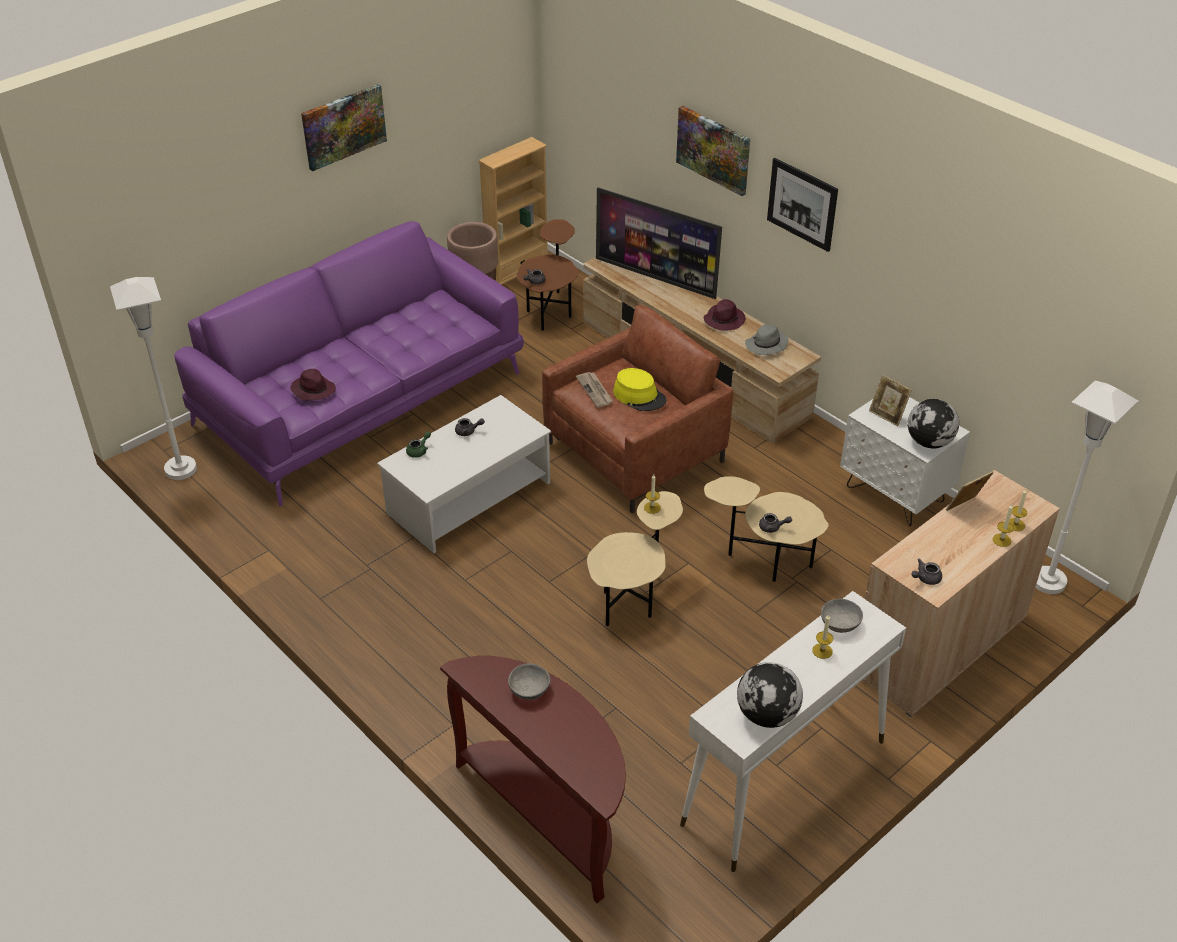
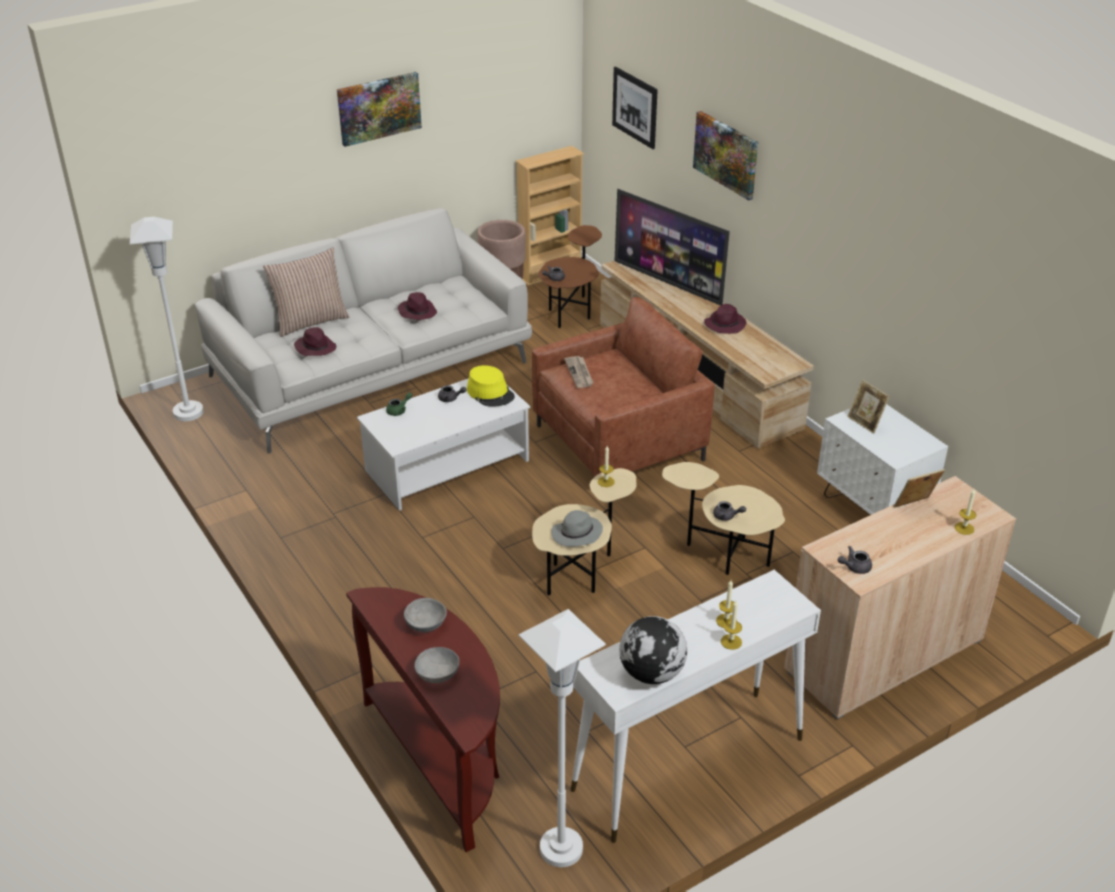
camera: 10 degrees right, 5 degrees down
purple sofa [174,221,524,506] -> white sofa [195,208,532,454]
yellow hat [613,368,666,411] -> yellow hat moved to [467,365,515,407]
grey hat [745,324,789,355] -> grey hat moved to [551,510,603,547]
picture [767,158,838,252] -> picture moved to [612,67,658,149]
grey bowl [821,599,863,633] -> grey bowl moved to [414,647,459,683]
globe [908,399,959,448] -> none
candle [992,504,1014,547] -> candle moved to [721,601,742,650]
white floor lamp [1035,381,1139,594] -> white floor lamp moved to [518,609,606,867]
none -> pillow [263,247,350,337]
none -> purple hat [398,292,437,320]

